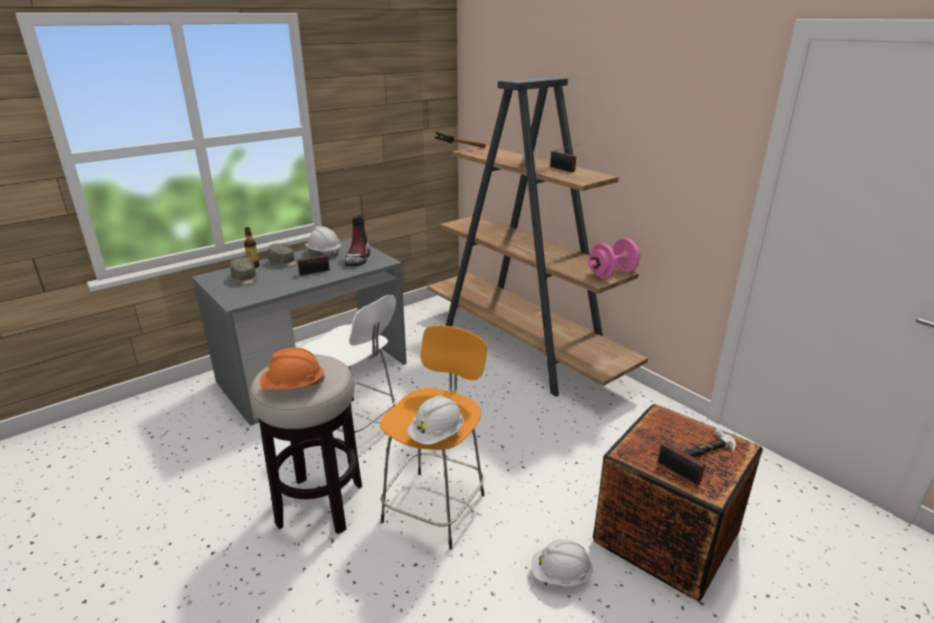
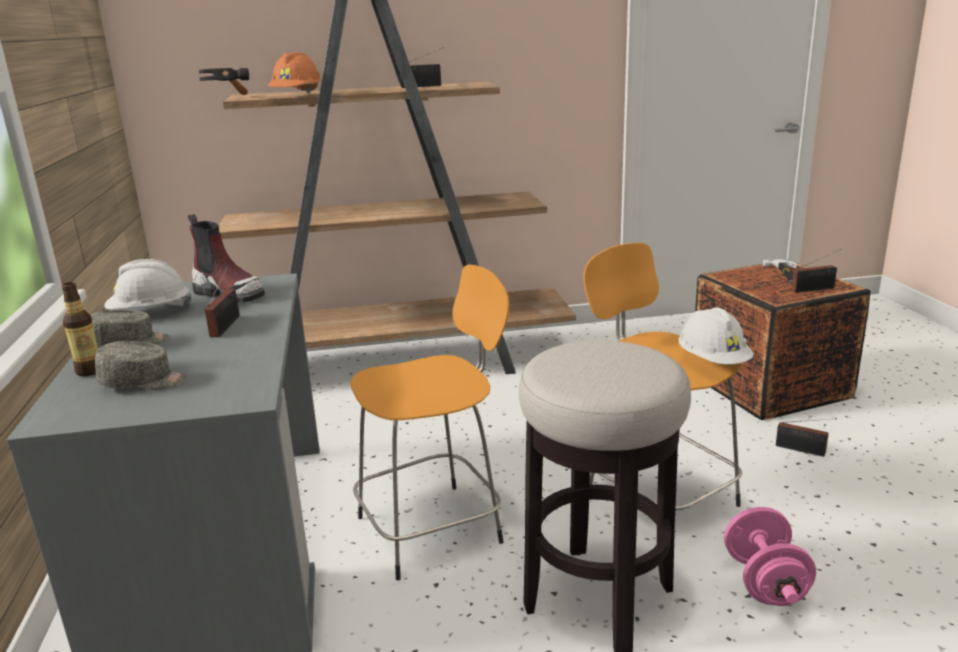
camera: 60 degrees left, 5 degrees down
orange hard hat [260,347,325,390] -> orange hard hat moved to [268,52,322,94]
white stool [303,295,396,433] -> orange stool [350,264,510,580]
white hard hat [531,539,593,586] -> radio [776,418,837,457]
pink dumbbell [588,238,640,278] -> pink dumbbell moved to [724,507,816,606]

